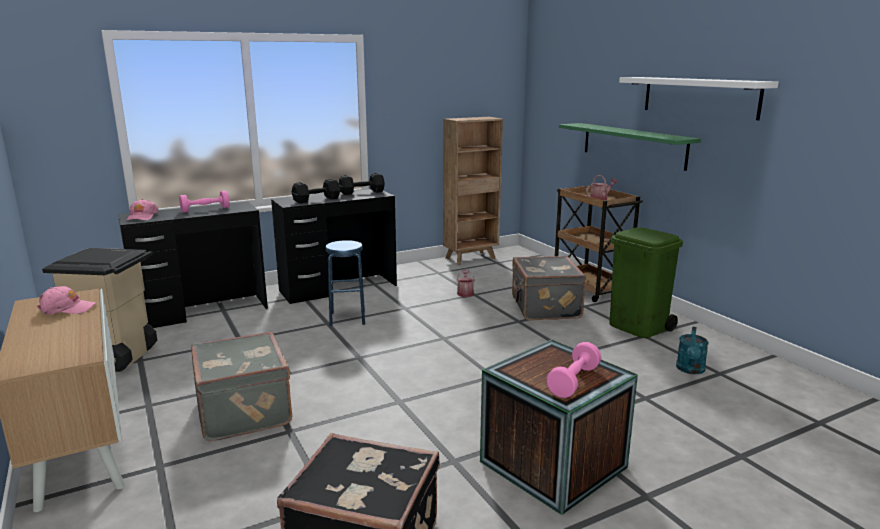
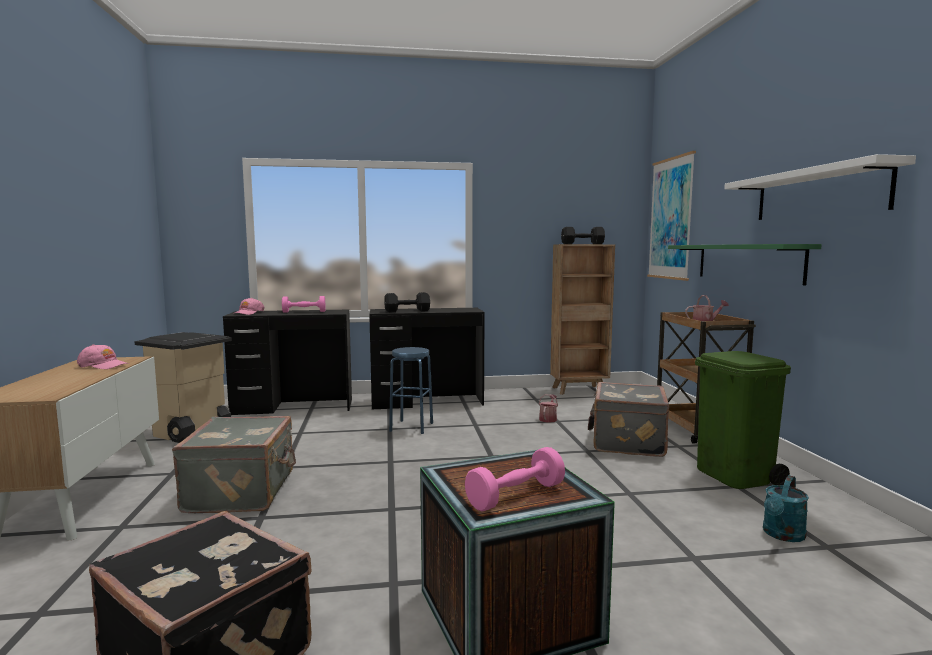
camera: 20 degrees right, 10 degrees down
black dumbbell [339,173,385,195] -> black dumbbell moved to [561,227,605,244]
none -> picture [647,151,696,281]

